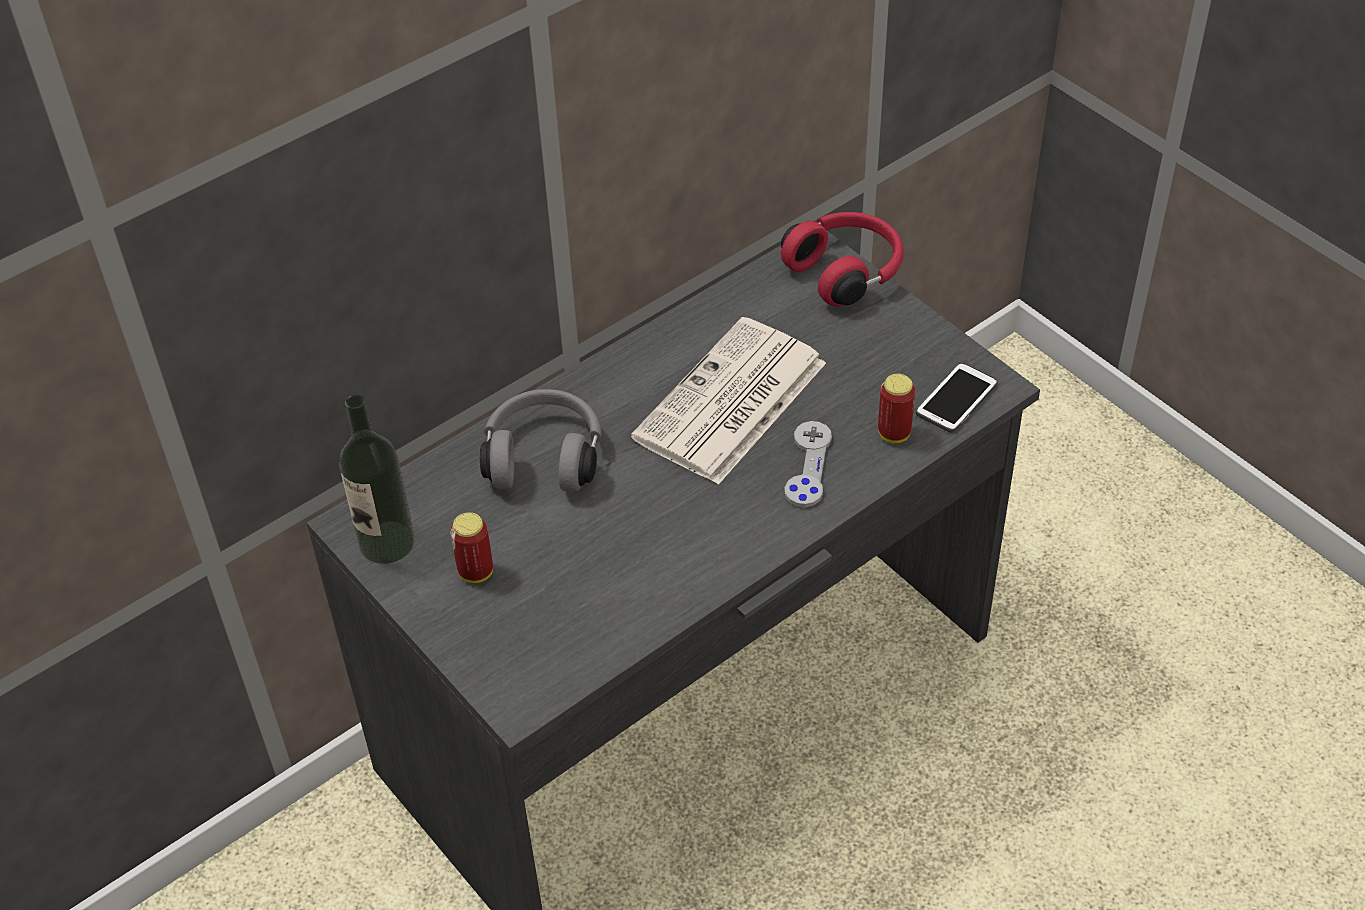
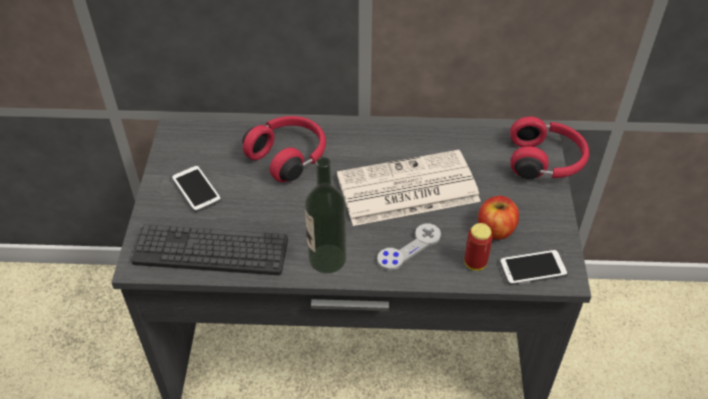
camera: 40 degrees right, 0 degrees up
bottle [339,394,415,564] -> bottle moved to [305,157,347,273]
can [450,512,493,583] -> phone [171,165,222,212]
grey headphones [480,389,601,492] -> red headphones [242,116,326,182]
none -> keyboard [131,225,288,275]
none -> apple [478,196,519,240]

